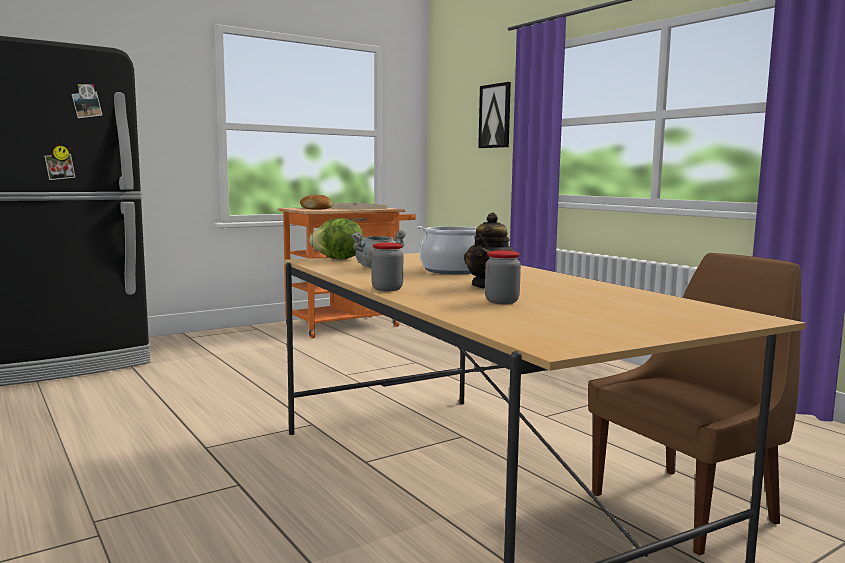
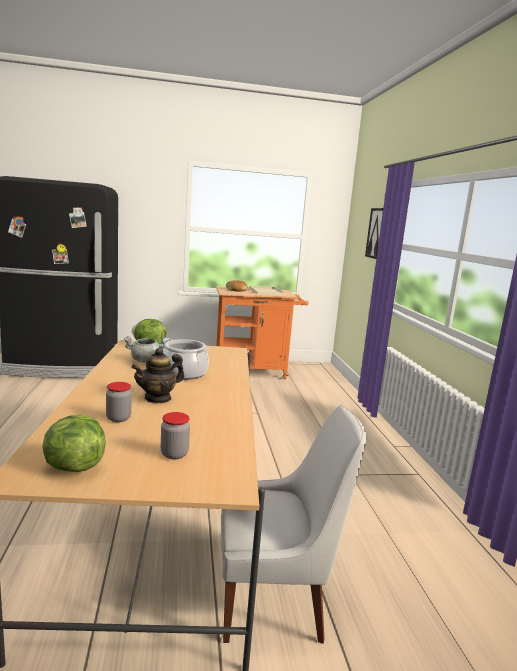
camera: 25 degrees right, 5 degrees up
jar [372,243,403,291] -> jar moved to [161,412,190,459]
brown chair [588,253,802,556] -> white chair [221,405,366,644]
none -> lettuce [42,414,106,472]

